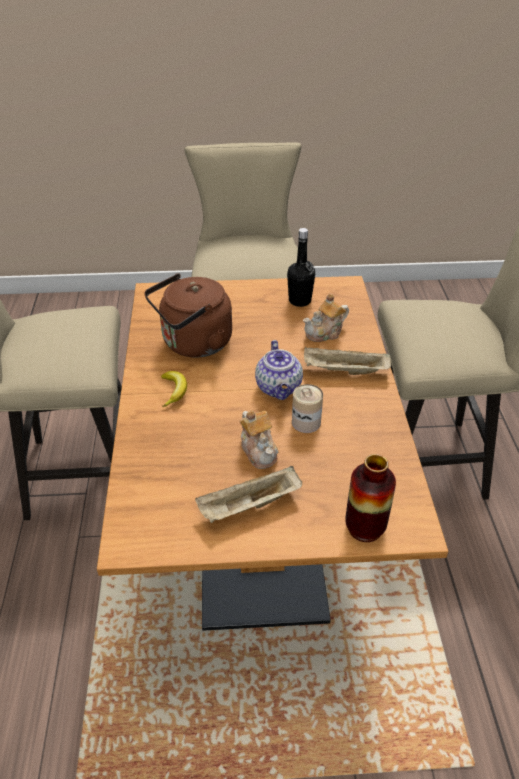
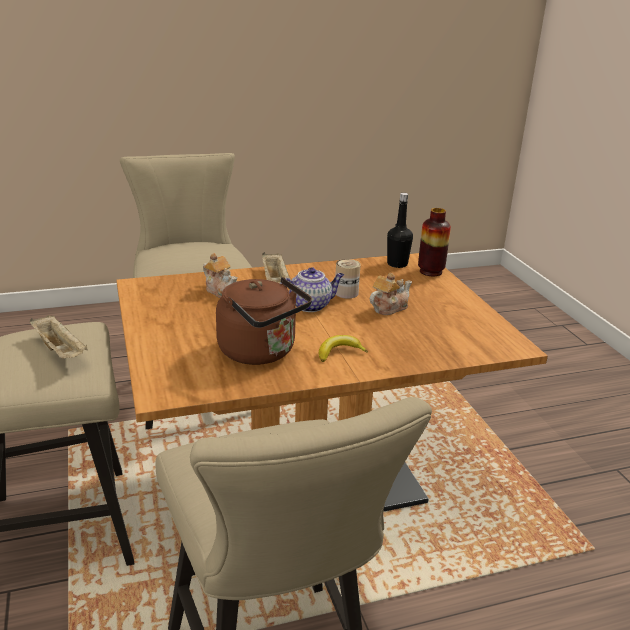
camera: 105 degrees left, 15 degrees down
beige tray [195,466,302,523] -> beige tray moved to [30,315,88,359]
black bottle [287,228,315,307] -> black bottle moved to [387,193,413,268]

